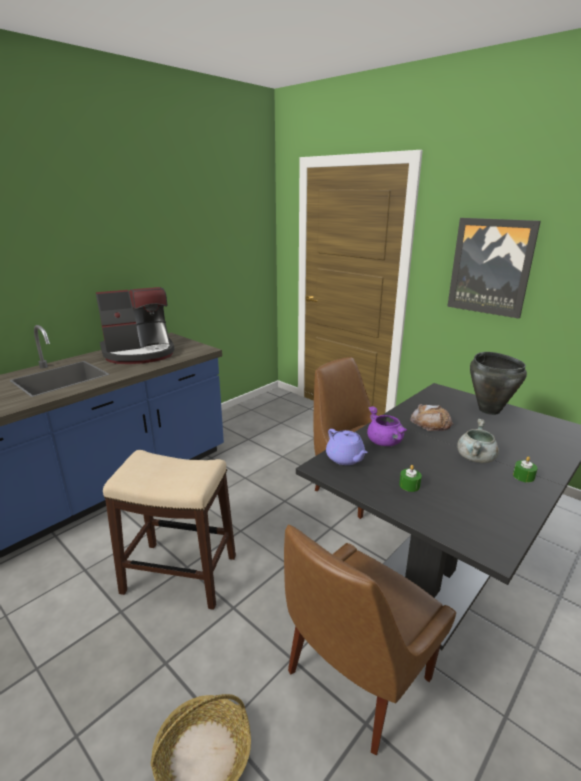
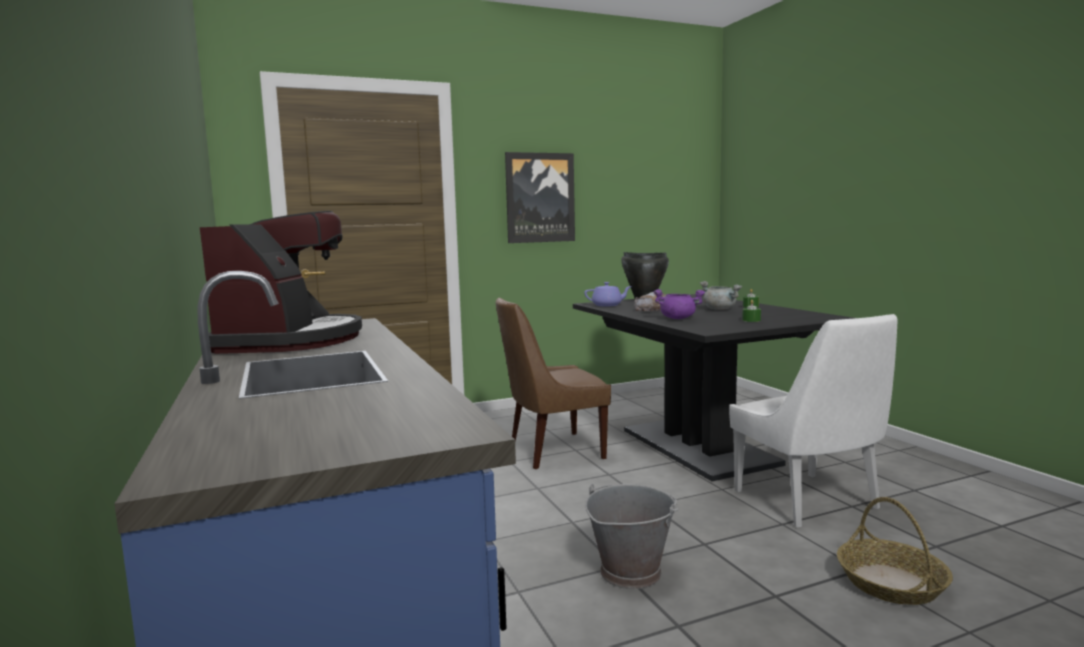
camera: 65 degrees left, 15 degrees down
stool [103,450,236,610] -> grey bucket [585,484,678,589]
brown chair [284,524,456,756] -> white chair [729,314,897,528]
purple teapot [326,429,368,465] -> purple teapot moved to [584,282,632,306]

